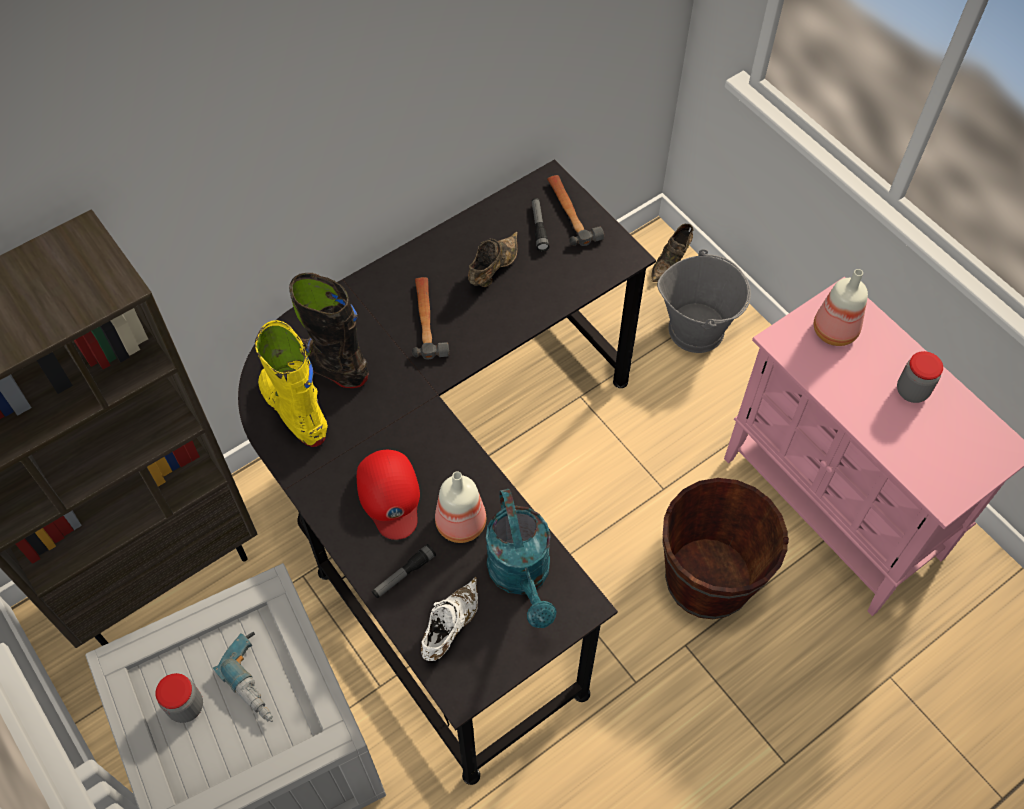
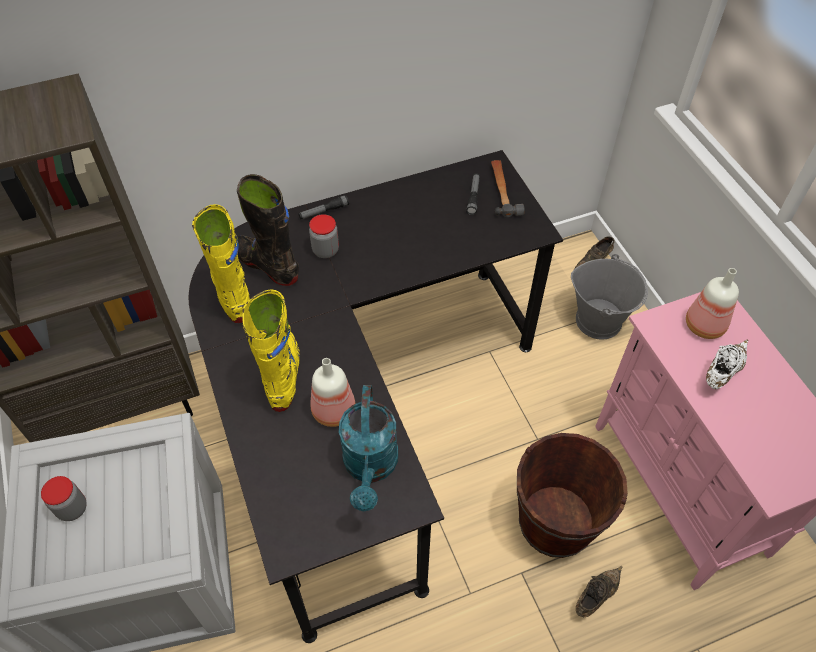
camera: 15 degrees right, 5 degrees down
power drill [213,631,273,722] -> none
red cap [357,450,420,540] -> yellow boot [242,289,300,412]
flashlight [372,544,436,598] -> flashlight moved to [298,195,349,219]
hammer [412,277,449,360] -> none
white shoe [421,577,478,661] -> white shoe moved to [706,340,748,389]
brown shoe [468,232,518,287] -> brown shoe moved to [576,566,623,617]
jar [897,351,943,403] -> jar moved to [309,214,339,258]

